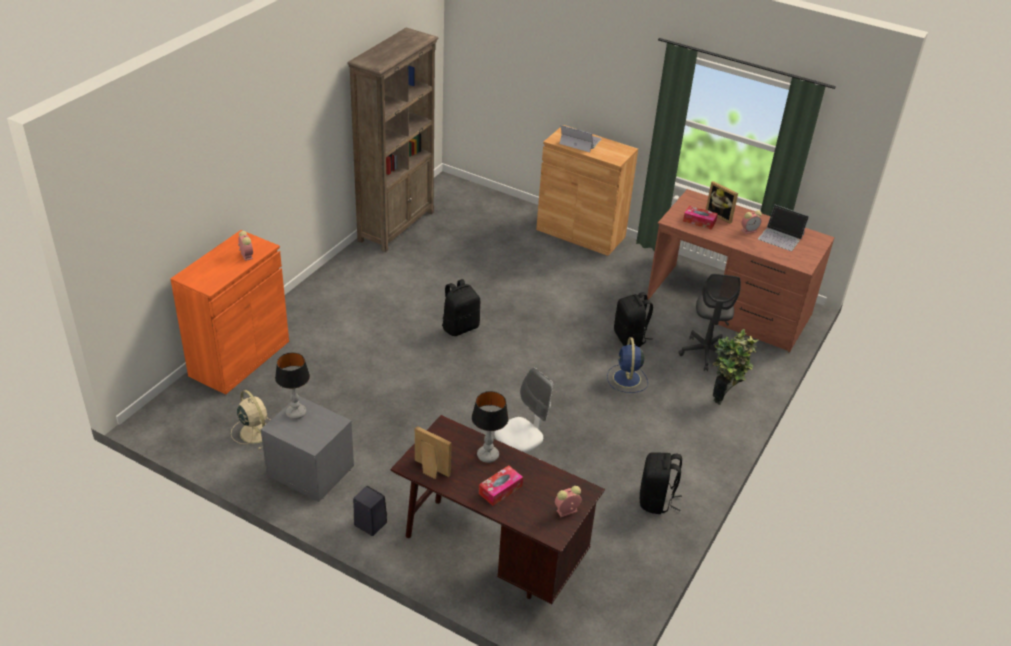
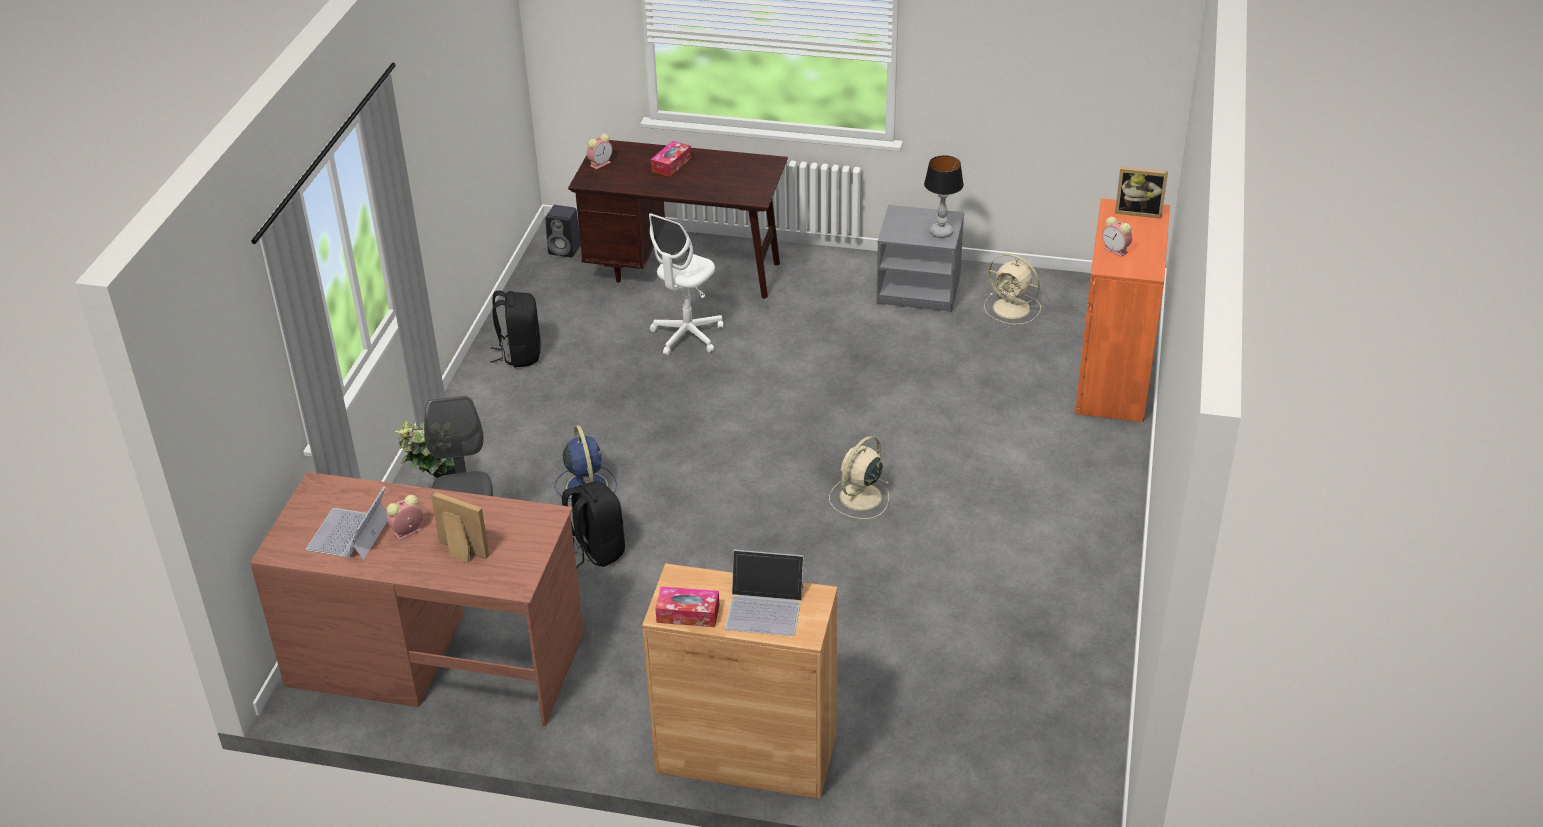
camera: 165 degrees right, 0 degrees up
brown bookcase [347,27,438,252] -> none
black speaker [353,486,387,536] -> black speaker moved to [546,205,581,257]
picture frame [415,426,452,479] -> picture frame moved to [1115,167,1168,219]
black backpack [442,279,480,336] -> beige fan [829,436,890,519]
table lamp [472,391,509,463] -> none
tissue box [683,206,718,230] -> tissue box moved to [655,587,719,627]
laptop [758,205,809,251] -> laptop turned 90 degrees counterclockwise [306,486,387,560]

